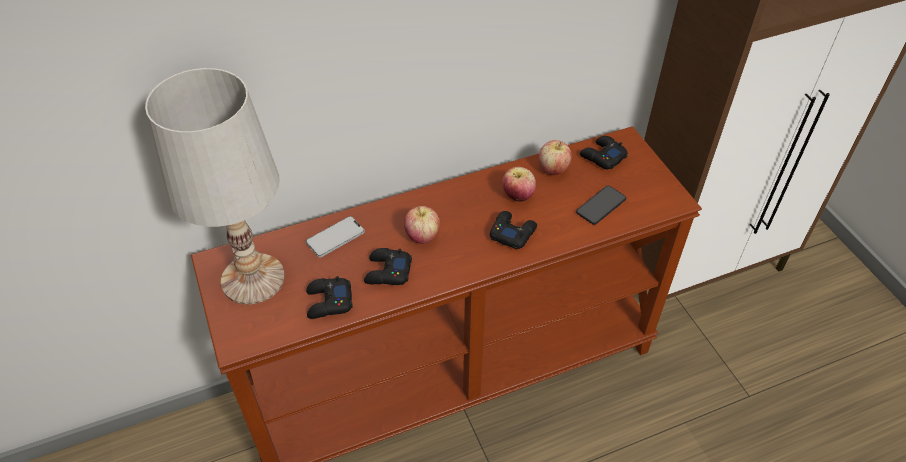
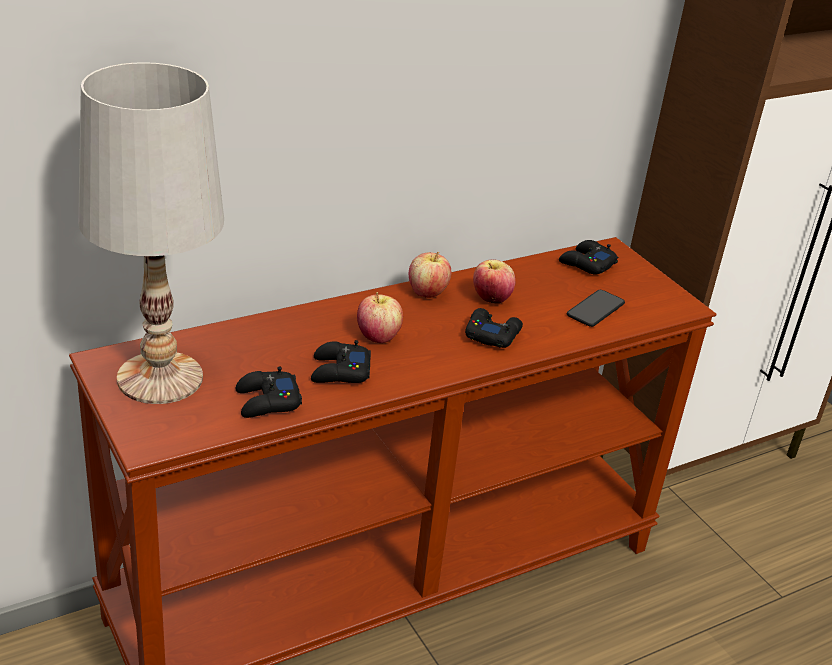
camera: 10 degrees left, 15 degrees down
phone [306,216,365,258] -> none
apple [539,140,572,175] -> apple moved to [409,252,451,298]

